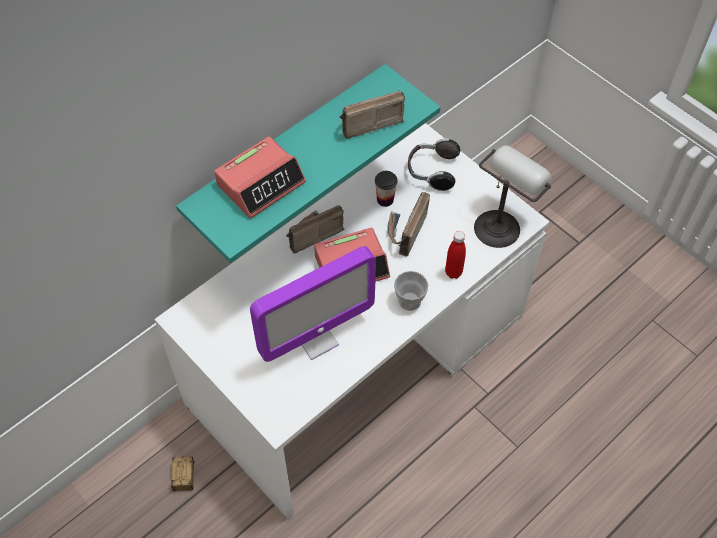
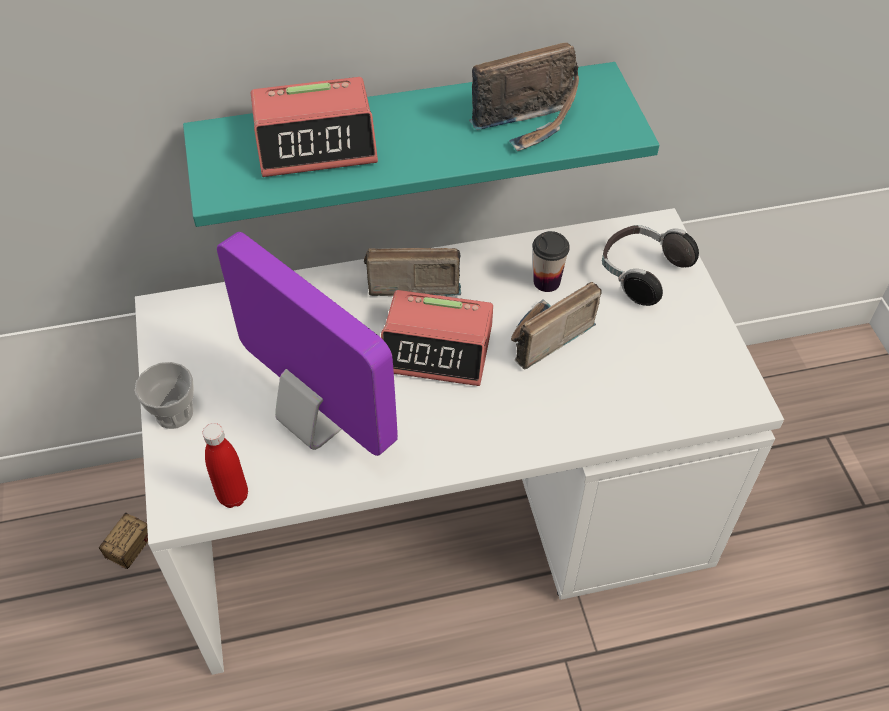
camera: 30 degrees right, 5 degrees down
monitor [250,246,376,362] -> monitor turned 135 degrees counterclockwise [217,232,398,456]
radio [340,91,405,139] -> radio turned 150 degrees clockwise [469,43,579,151]
cup [394,271,428,311] -> cup moved to [135,362,194,429]
red bottle [445,231,466,279] -> red bottle moved to [203,423,248,508]
table lamp [474,145,551,248] -> none

